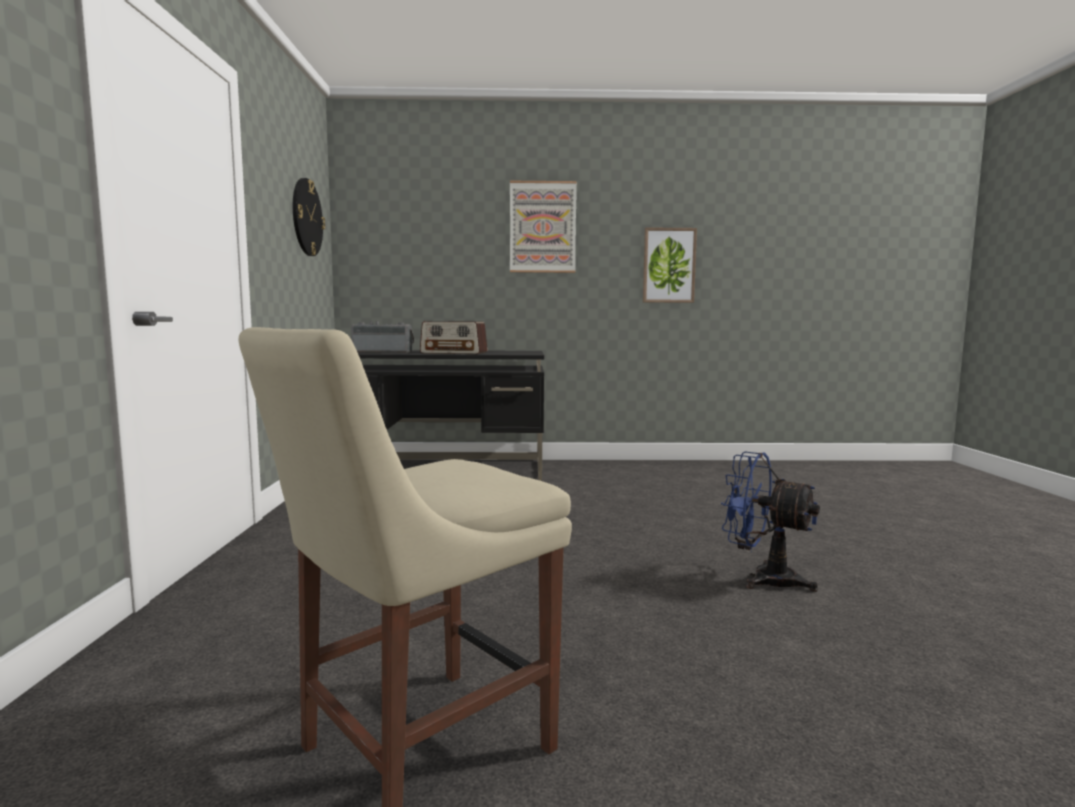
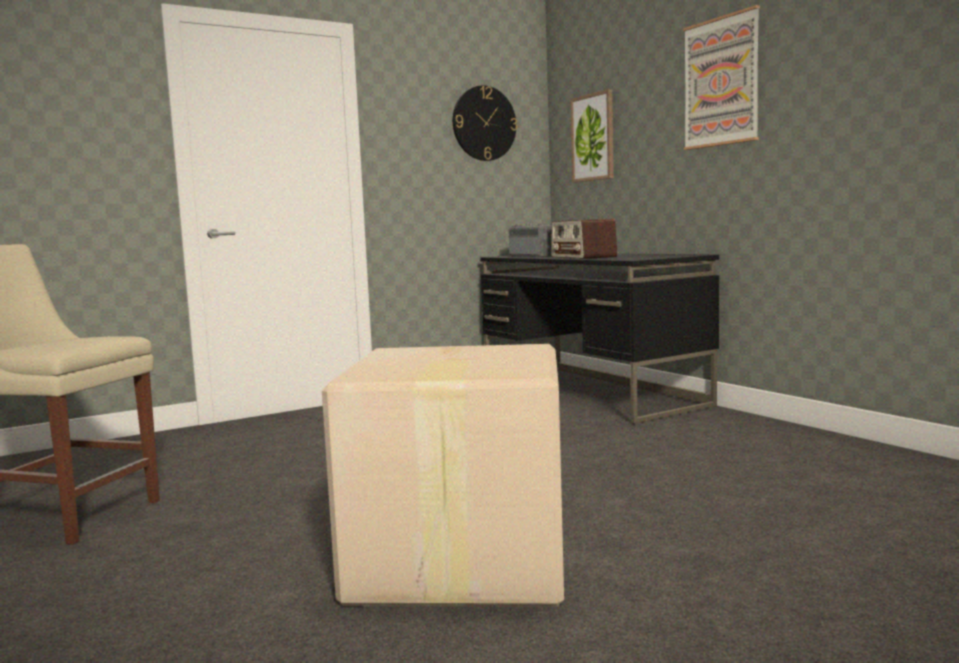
camera: 60 degrees right, 0 degrees up
picture [643,227,697,303] -> picture moved to [570,89,614,183]
blue fan [721,452,820,592] -> cardboard box [322,344,564,607]

